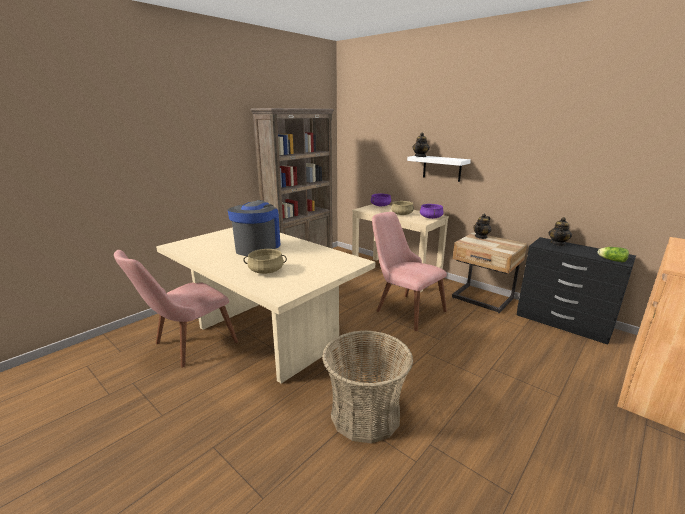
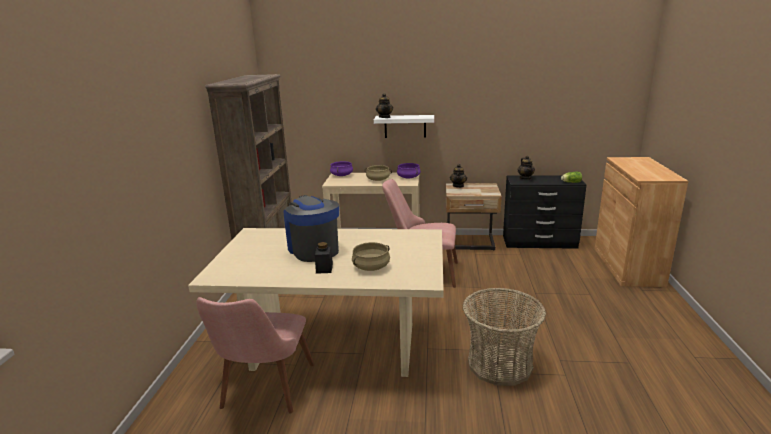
camera: 35 degrees left, 0 degrees up
none -> black jar [315,242,333,274]

